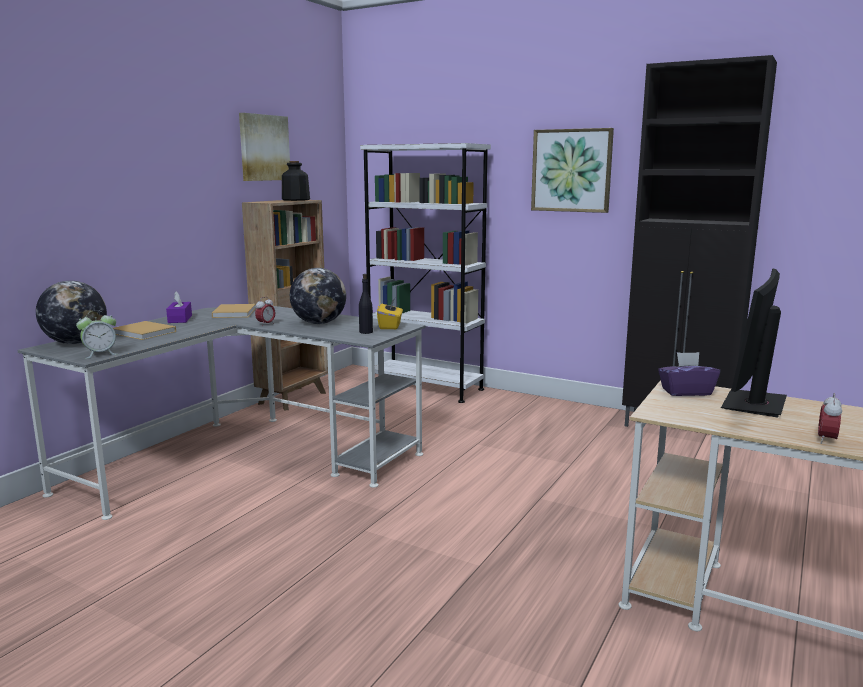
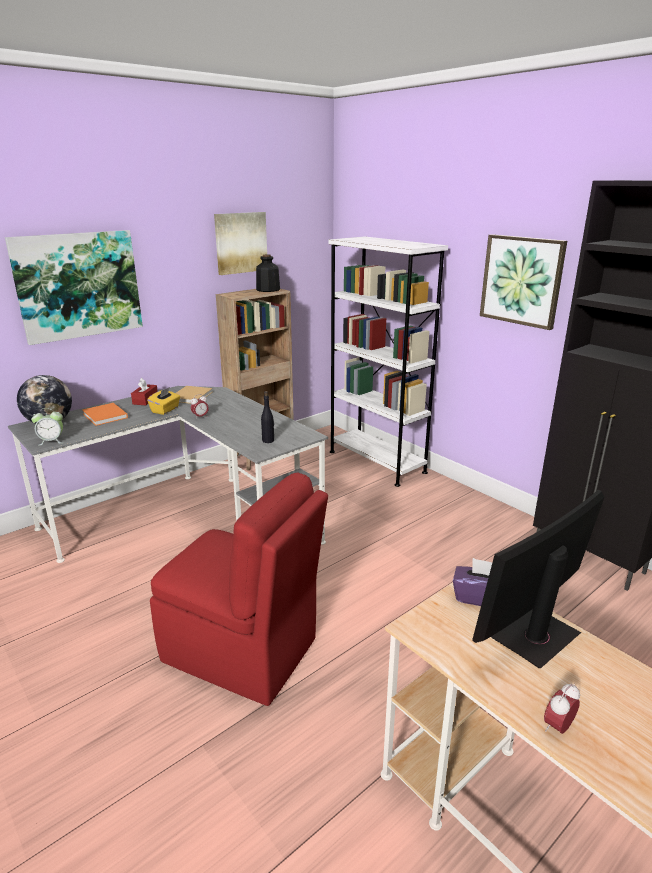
camera: 20 degrees right, 10 degrees up
beige book [113,321,176,340] -> orange book [83,403,128,426]
purple tissue box [166,291,192,323] -> red tissue box [131,378,158,405]
globe [290,268,346,324] -> none
yellow tissue box [377,298,403,329] -> yellow tissue box moved to [147,387,180,415]
none -> picture [5,230,143,345]
none -> red chair [150,472,328,706]

